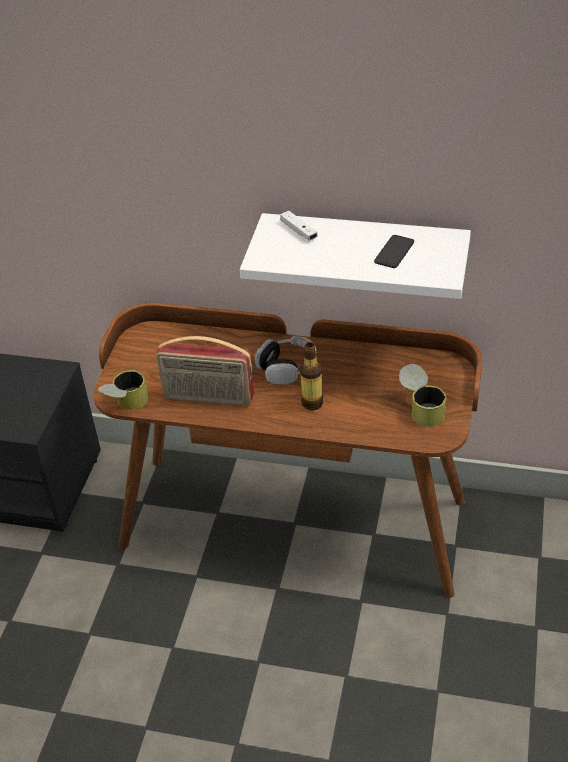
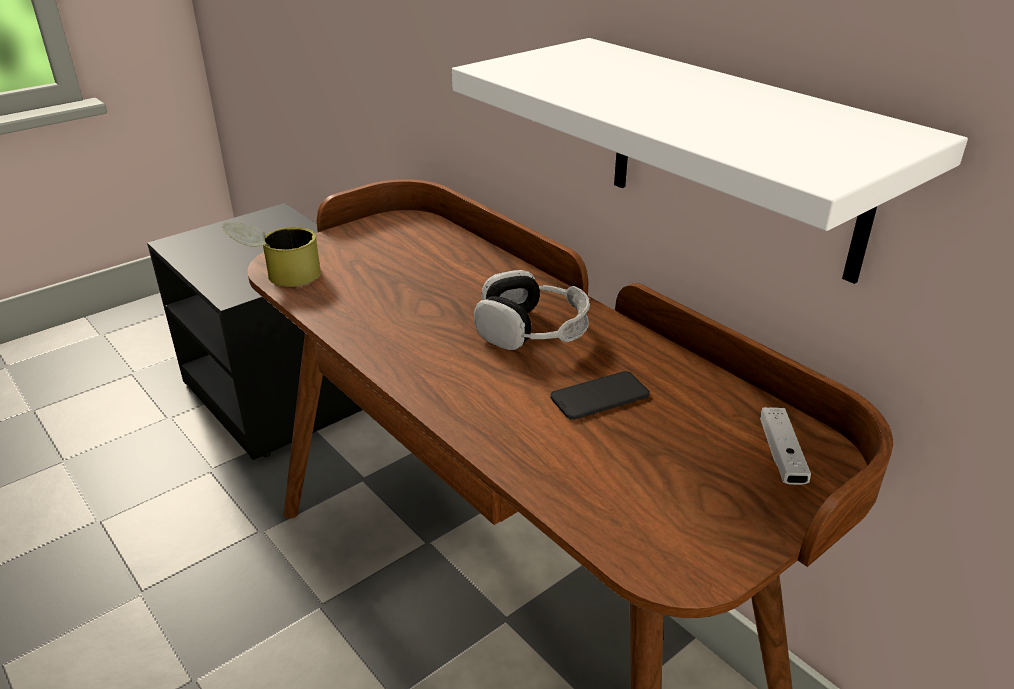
camera: 35 degrees right, 10 degrees down
radio [156,336,254,406] -> none
white game controller [280,211,318,241] -> white game controller moved to [760,407,811,485]
bottle [300,342,323,410] -> none
phone [374,235,414,268] -> phone moved to [550,371,650,420]
can [399,364,446,427] -> none

